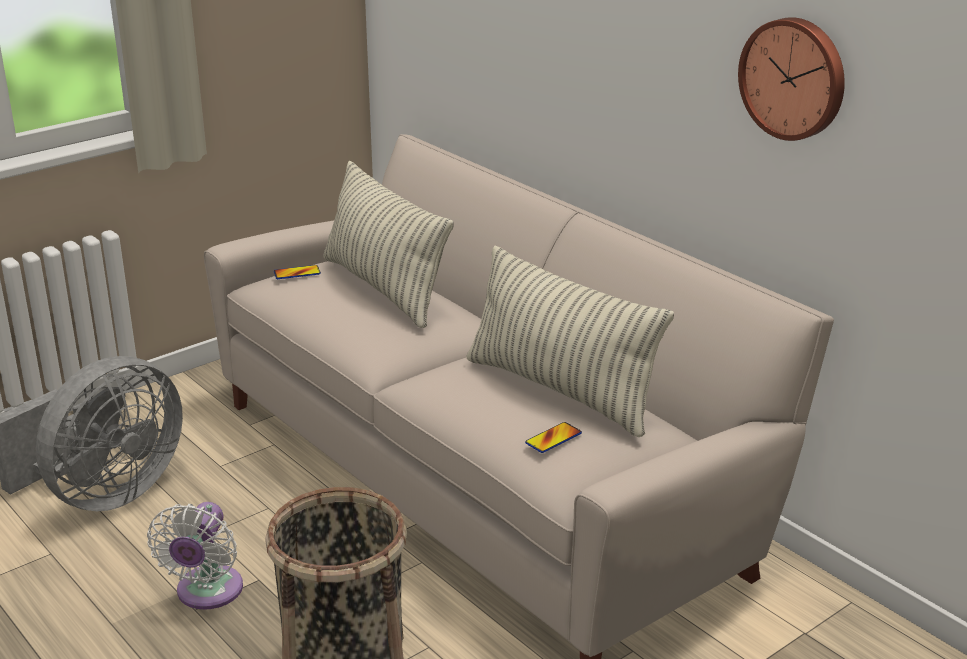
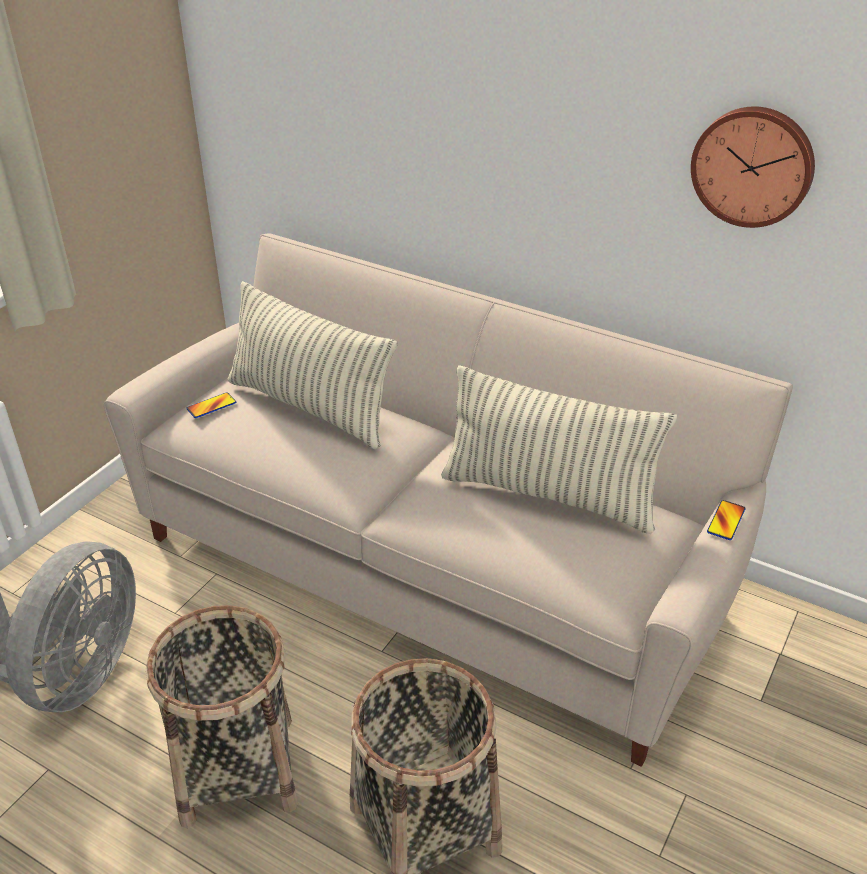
camera: 20 degrees left, 10 degrees up
white fan [147,502,243,610] -> basket [146,605,298,828]
phone [525,422,582,453] -> phone moved to [707,500,745,540]

